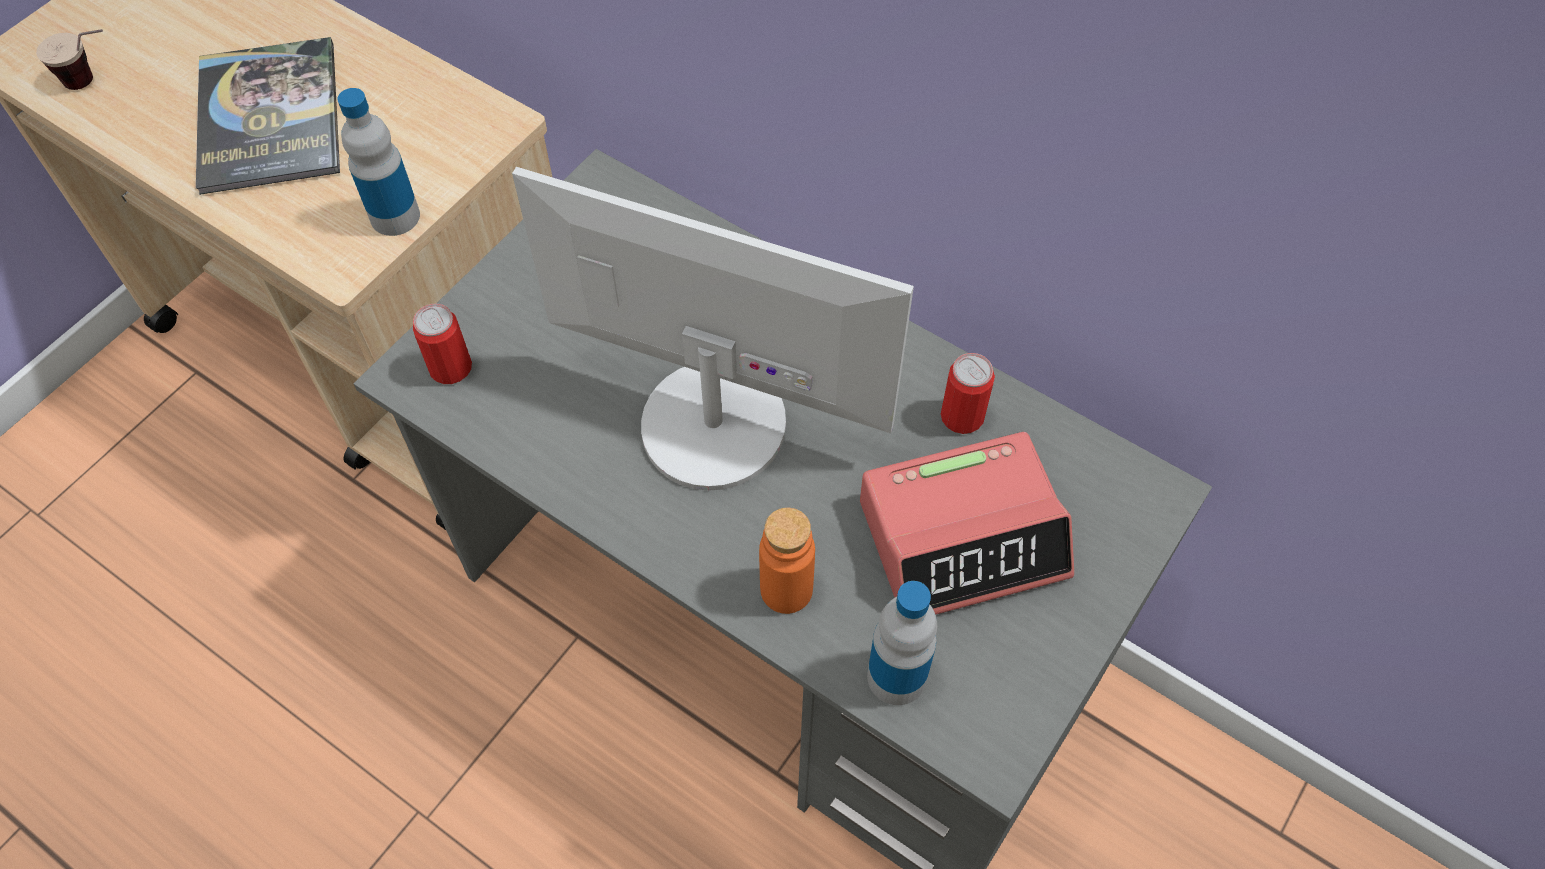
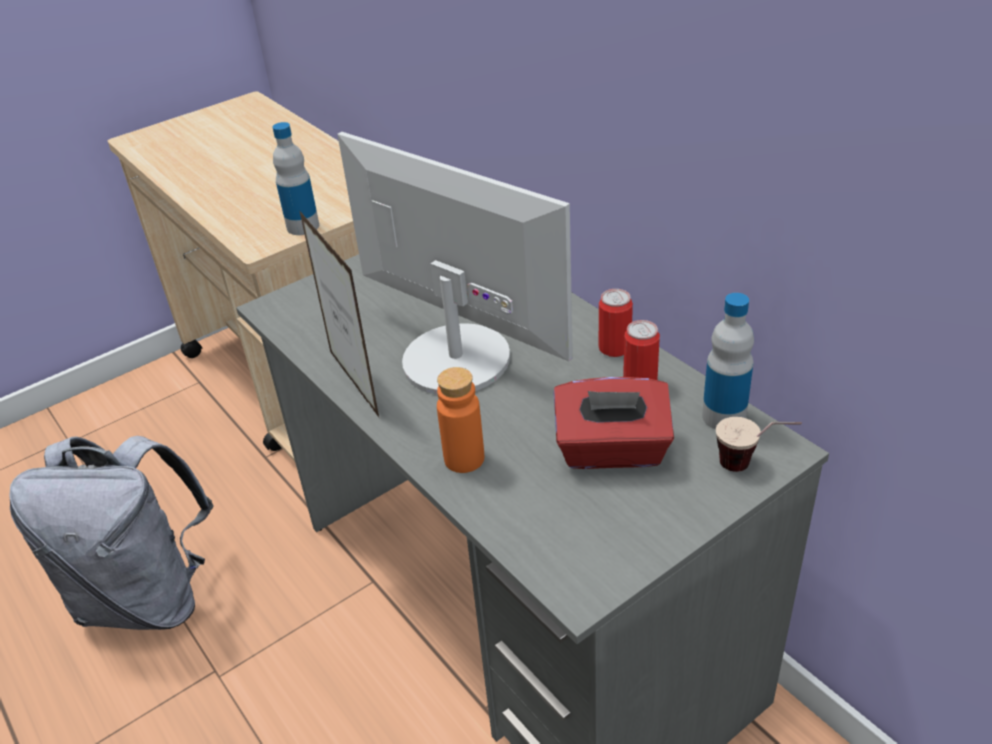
camera: 20 degrees right, 20 degrees down
cup [36,29,103,90] -> cup moved to [716,417,802,472]
book [196,37,340,195] -> none
can [413,304,472,384] -> can moved to [599,289,633,357]
alarm clock [860,432,1074,615] -> red tissue box [554,377,674,469]
bottle [867,581,937,705] -> bottle moved to [702,293,754,430]
none -> grey backpack [9,436,214,630]
none -> picture frame [299,210,379,417]

